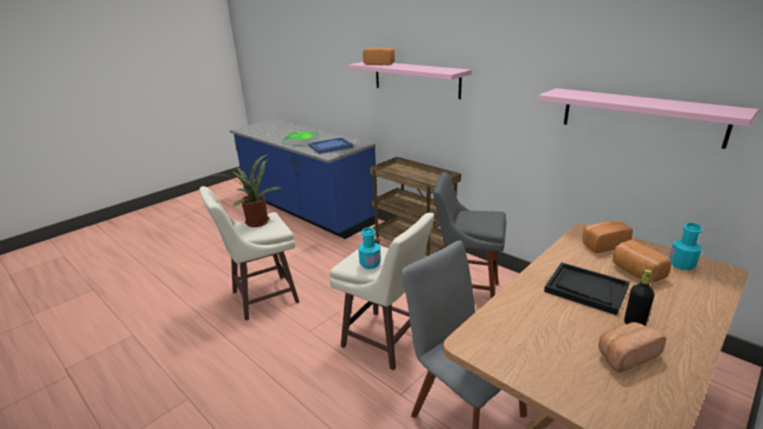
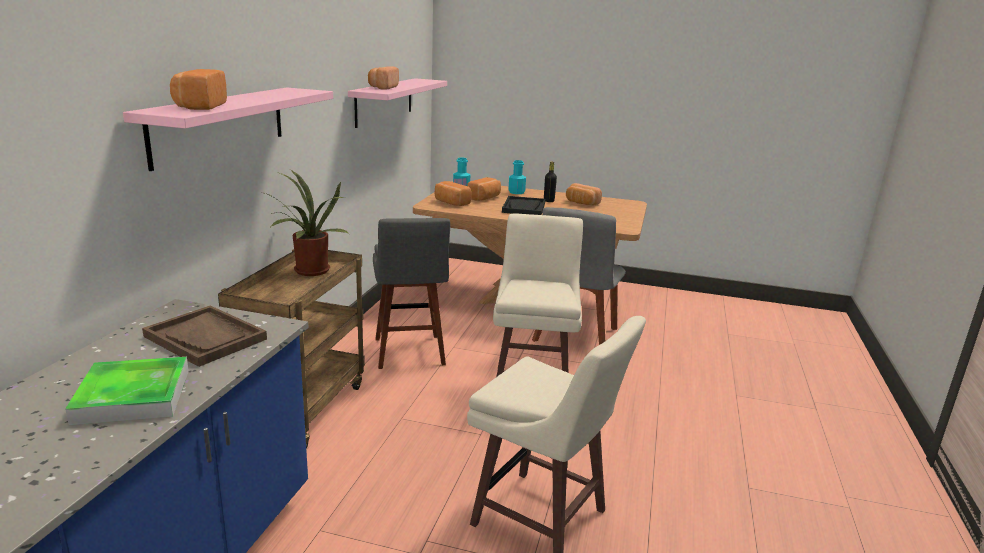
camera: 120 degrees left, 5 degrees down
potted plant [213,154,280,227] -> potted plant moved to [260,170,349,276]
blue tray [309,137,353,154] -> brown tray [142,305,267,367]
turquoise bottle [358,227,381,269] -> turquoise bottle moved to [508,160,526,194]
none -> bread [368,66,399,90]

